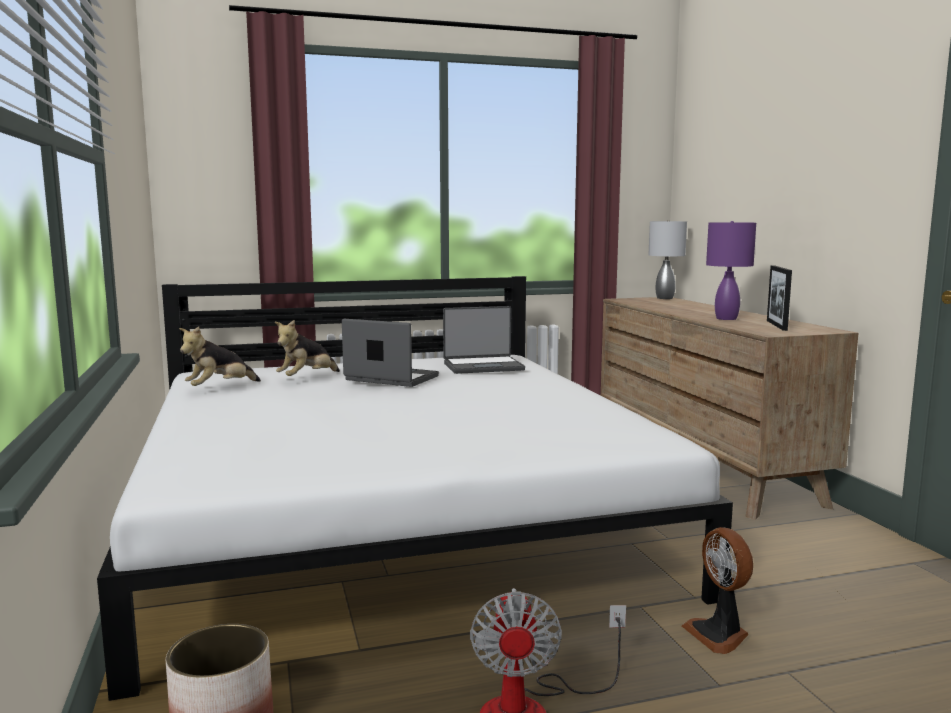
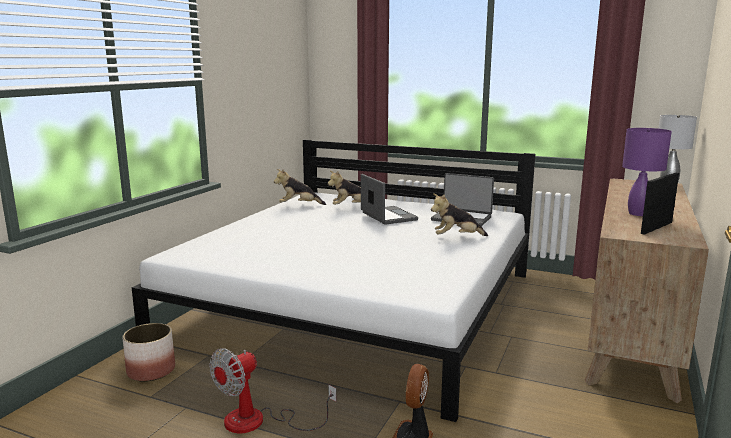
camera: 40 degrees right, 5 degrees up
none -> plush toy [431,193,488,236]

